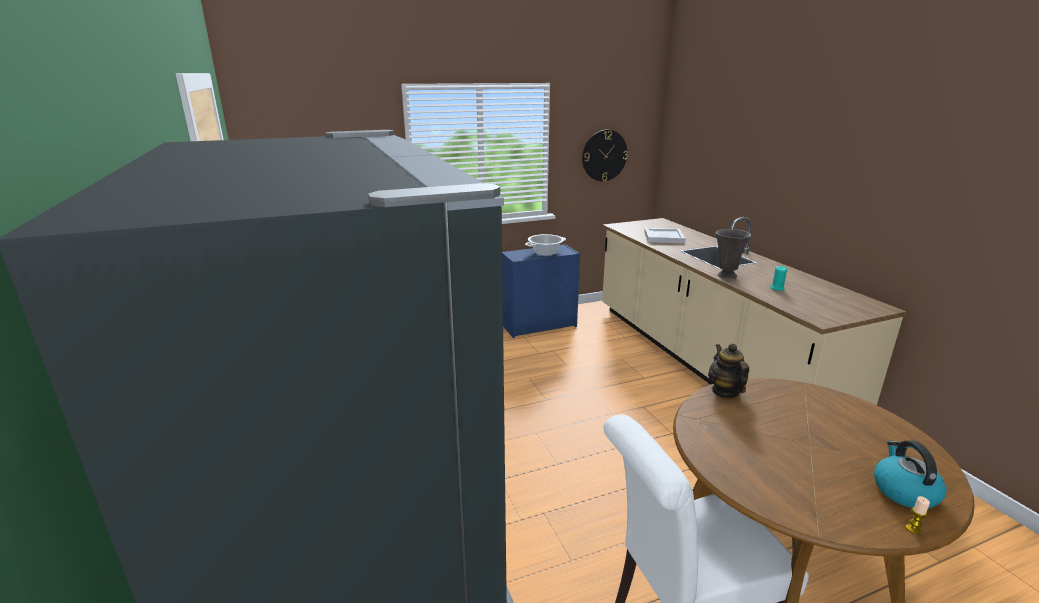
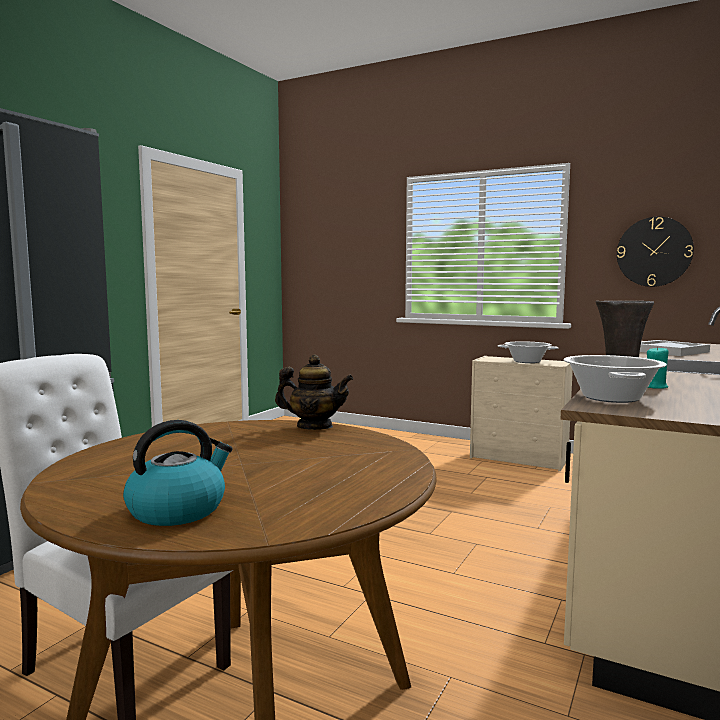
camera: 50 degrees right, 15 degrees down
blue dresser [502,244,580,338] -> beige dresser [470,356,573,471]
teapot [708,343,749,398] -> teapot turned 60 degrees clockwise [275,355,353,430]
candle [906,496,930,534] -> none
none -> cooking pot [563,355,667,403]

